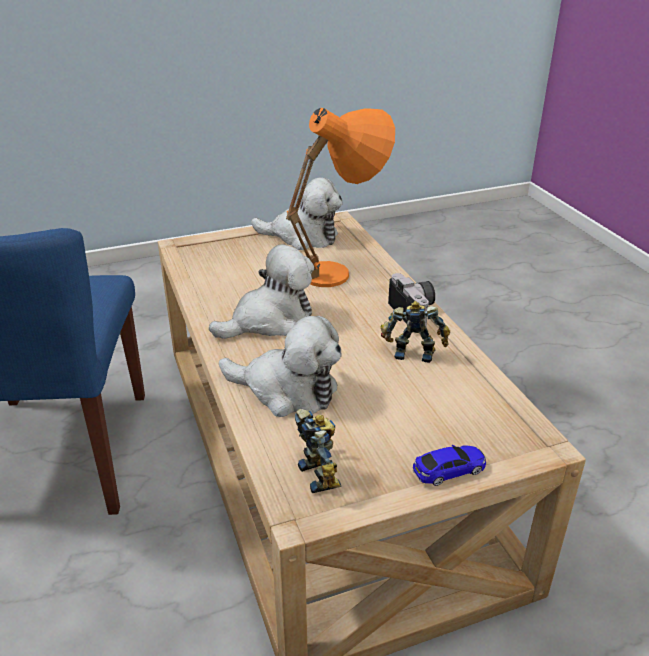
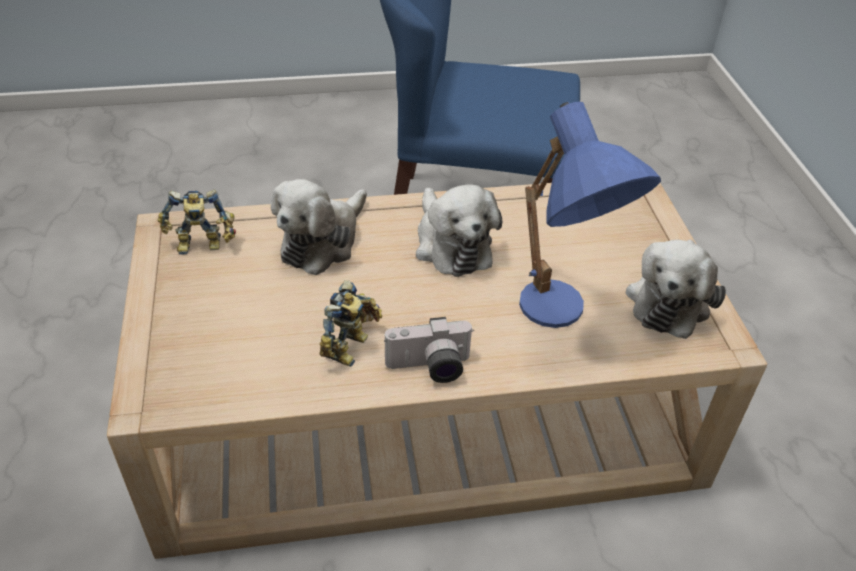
camera: 100 degrees right, 10 degrees up
orange table lamp [286,108,395,287] -> blue table lamp [519,102,661,328]
toy car [413,445,486,486] -> none

